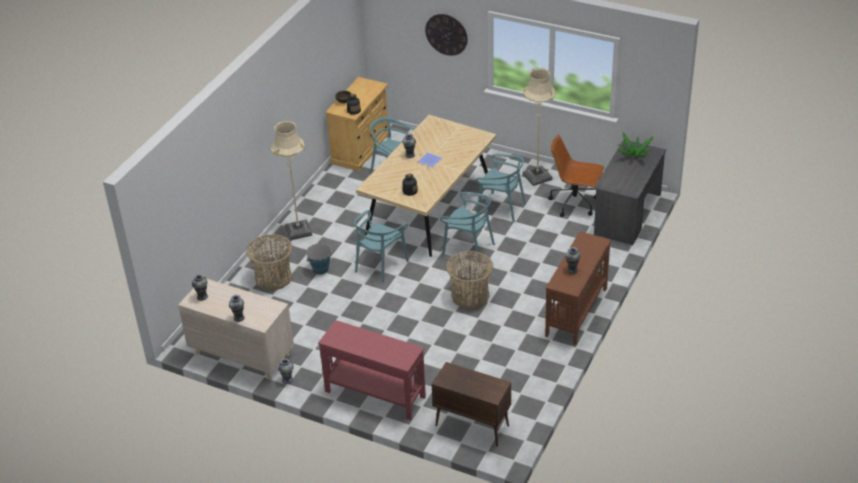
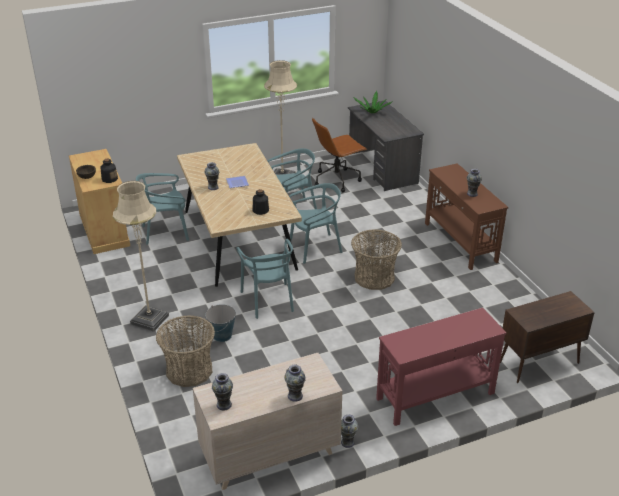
camera: 50 degrees left, 5 degrees down
wall clock [425,14,468,56] -> none

